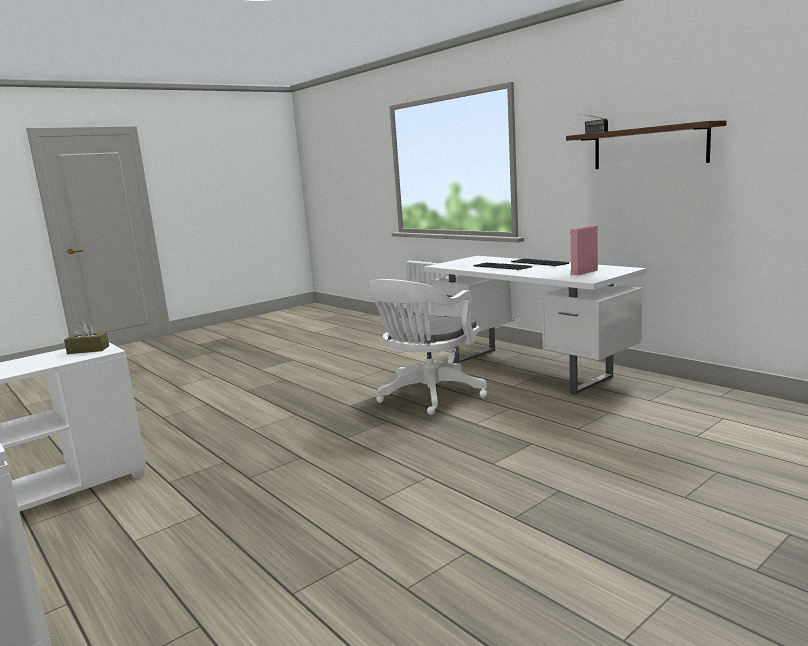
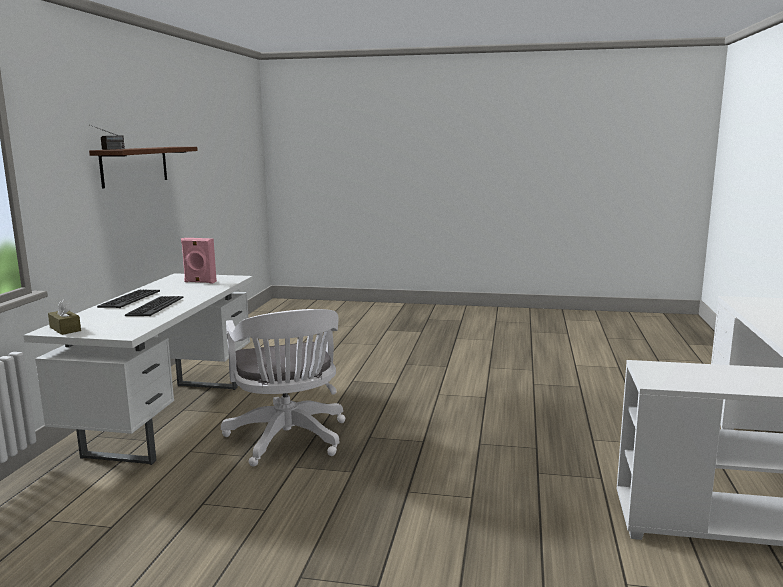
camera: 130 degrees left, 0 degrees up
brown tissue box [64,322,109,354] -> brown tissue box moved to [48,300,81,335]
white office chair [369,279,487,415] -> white office chair turned 75 degrees clockwise [221,309,345,466]

